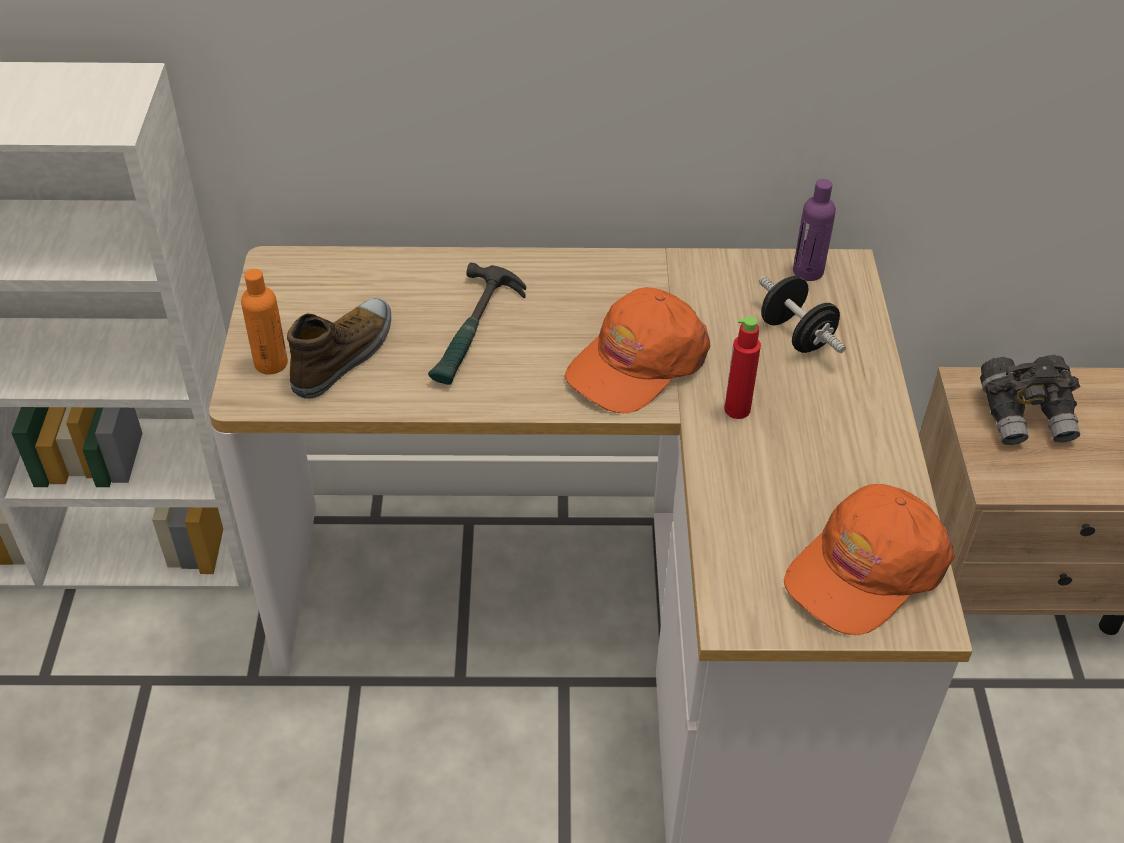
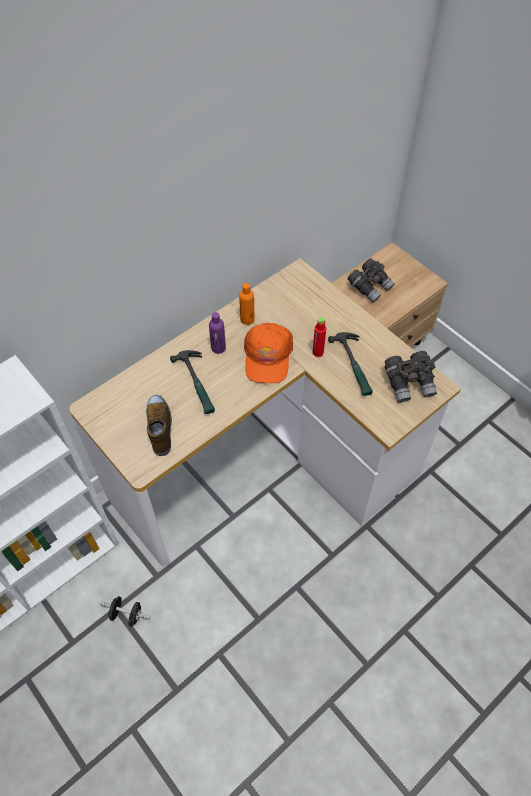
camera: 40 degrees left, 10 degrees up
orange bottle [241,269,288,375] -> orange bottle moved to [239,283,254,325]
black dumbbell [759,276,846,353] -> black dumbbell moved to [100,596,150,627]
orange cap [784,484,954,635] -> grey binoculars [385,351,437,402]
purple bottle [793,179,836,281] -> purple bottle moved to [209,312,226,354]
none -> hammer [328,332,373,396]

